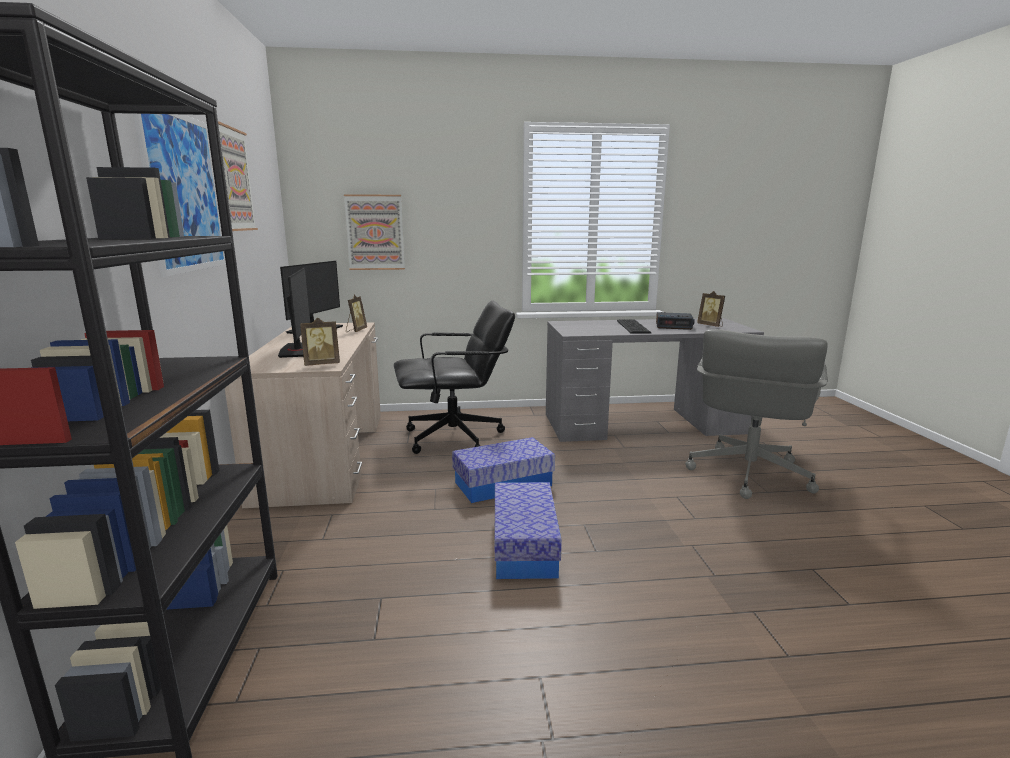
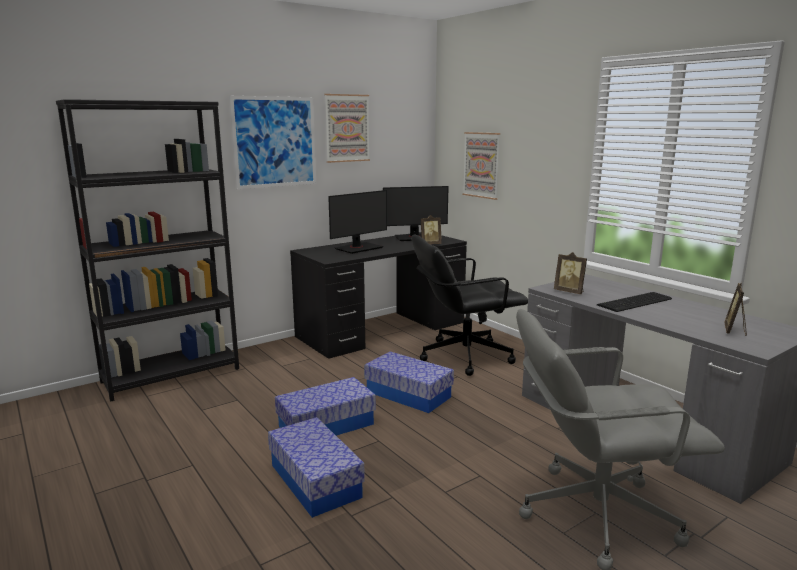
camera: 60 degrees right, 0 degrees up
beige desk [225,322,381,508] -> black desk [290,232,467,359]
picture frame [300,318,340,366] -> picture frame moved to [554,252,587,294]
black office chair [394,301,515,454] -> black office chair turned 120 degrees clockwise [411,235,528,376]
alarm clock [656,312,695,330] -> none
none -> storage box [268,417,365,518]

